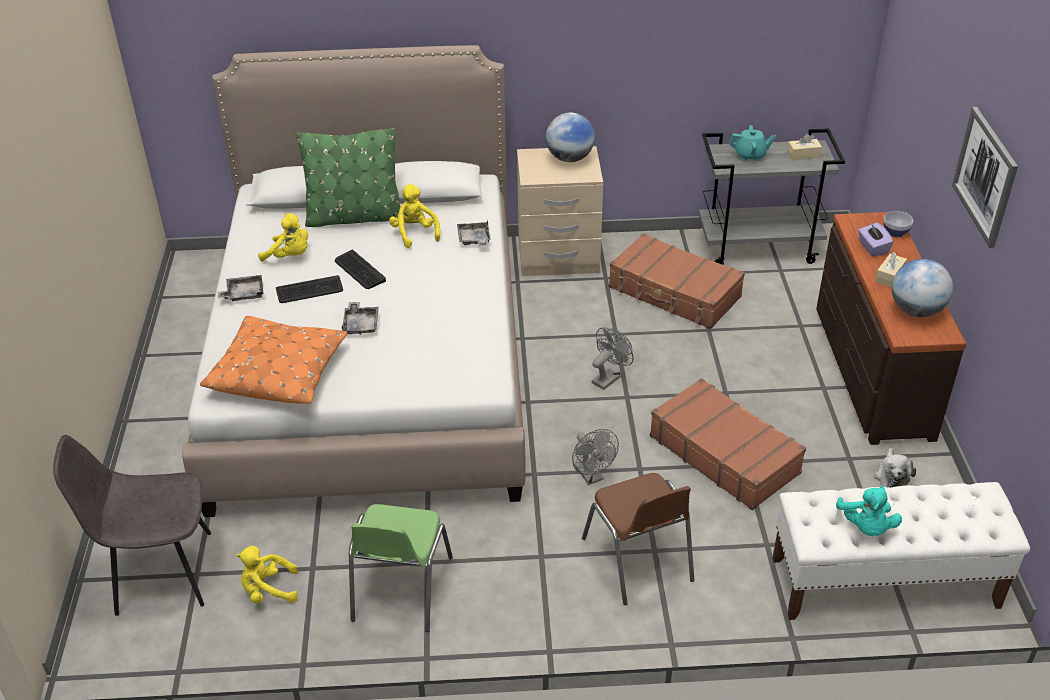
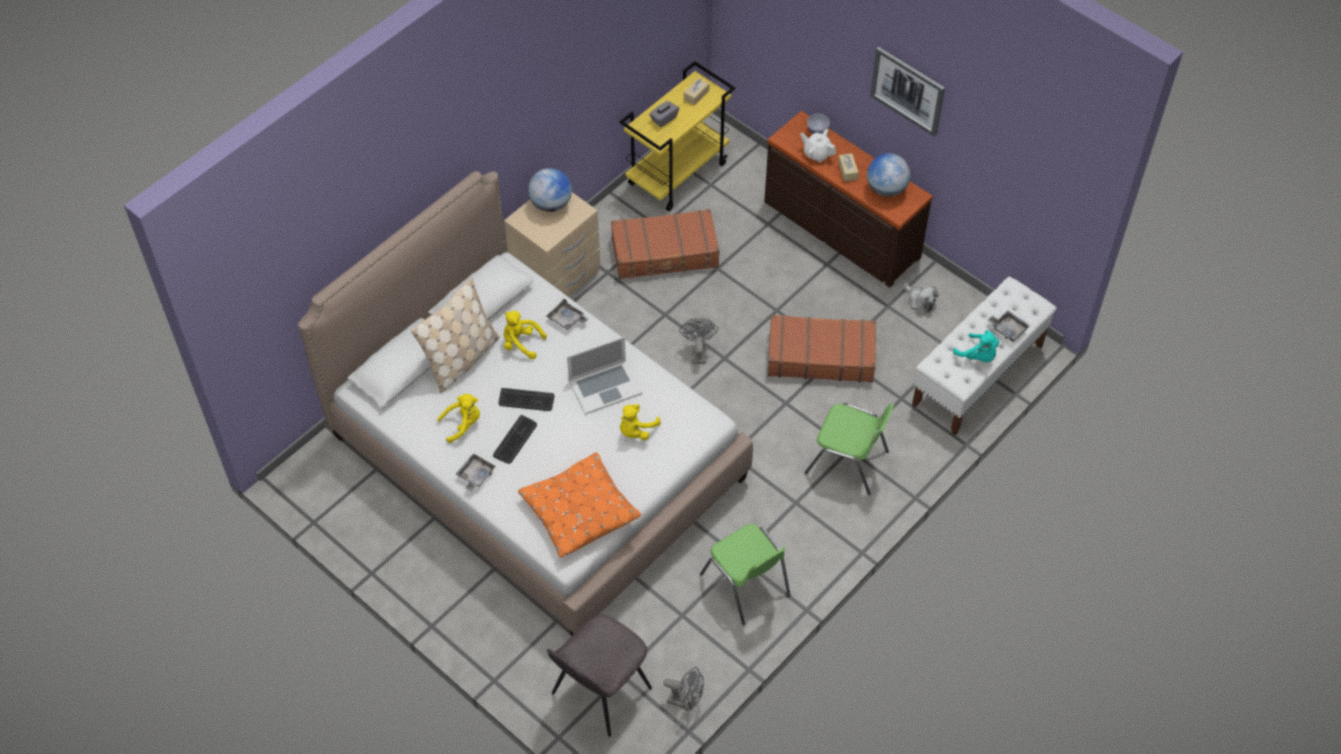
camera: 45 degrees left, 15 degrees up
yellow plush toy [236,546,298,604] -> yellow plush toy moved to [620,404,661,440]
green pillow [296,128,400,227] -> beige pillow [411,278,499,393]
grey tray [342,302,379,335] -> grey tray moved to [988,310,1030,342]
grey fan [572,429,619,485] -> grey fan moved to [663,667,704,711]
brown chair [582,473,695,605] -> green chair [804,403,894,495]
grey cart [699,128,845,265] -> yellow cart [620,61,735,211]
turquoise teapot [729,125,776,161] -> grey tissue box [649,101,679,127]
purple tissue box [858,222,893,256] -> white teapot [800,129,836,162]
none -> laptop [567,337,643,415]

